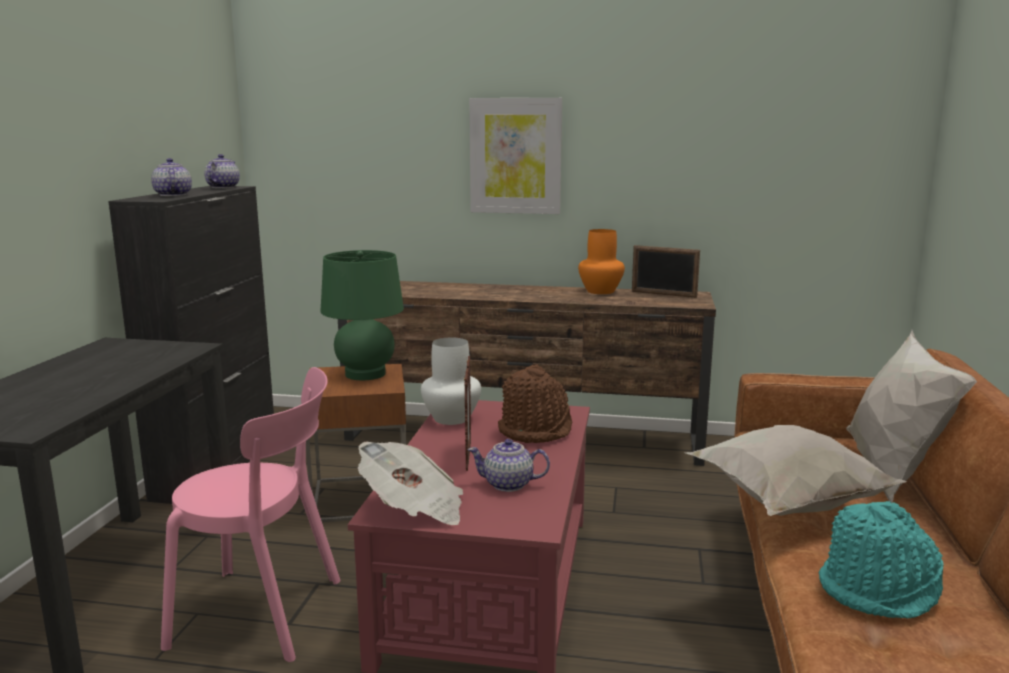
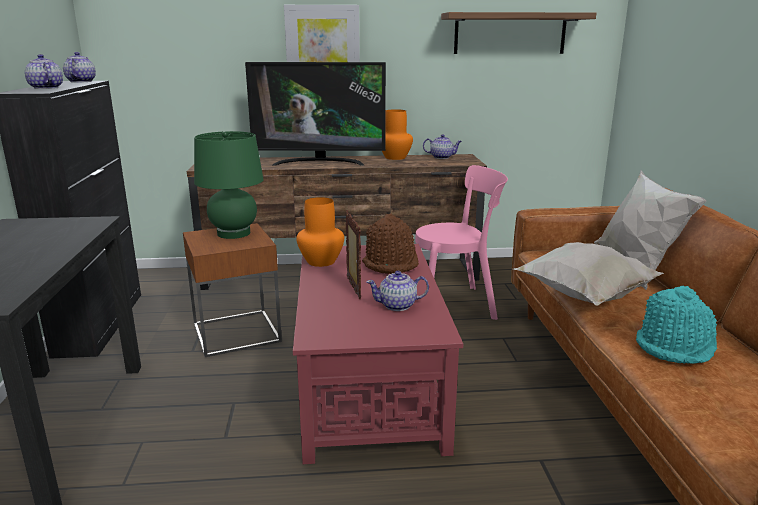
camera: 15 degrees left, 5 degrees up
pink chair [161,367,341,662] -> pink chair moved to [415,165,508,320]
newspaper [358,442,463,525] -> none
white vase [421,337,481,425] -> orange vase [296,197,344,267]
picture frame [632,245,700,298] -> teapot [423,134,462,159]
none -> television [245,62,386,166]
none -> shelf [441,12,596,54]

